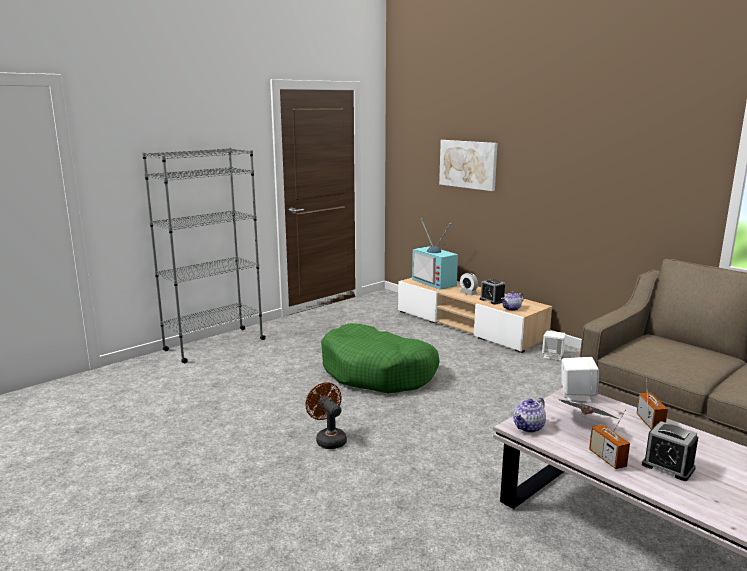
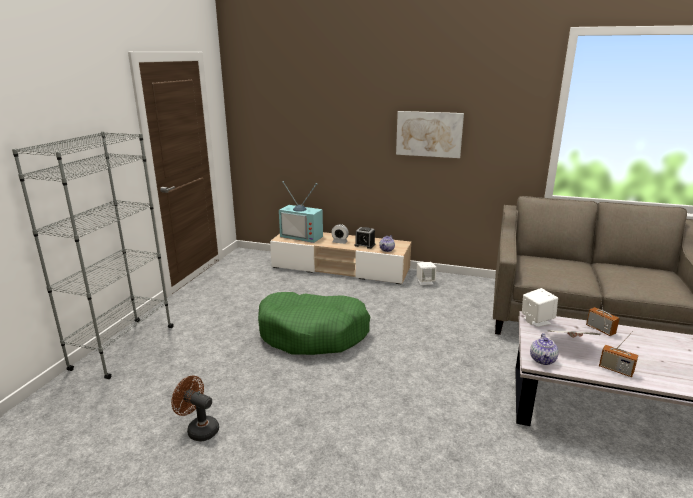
camera: 30 degrees left, 5 degrees up
brown fan [305,382,347,449] -> brown fan moved to [171,376,219,441]
picture [439,140,498,191] -> picture moved to [396,111,464,158]
alarm clock [642,421,698,481] -> none

